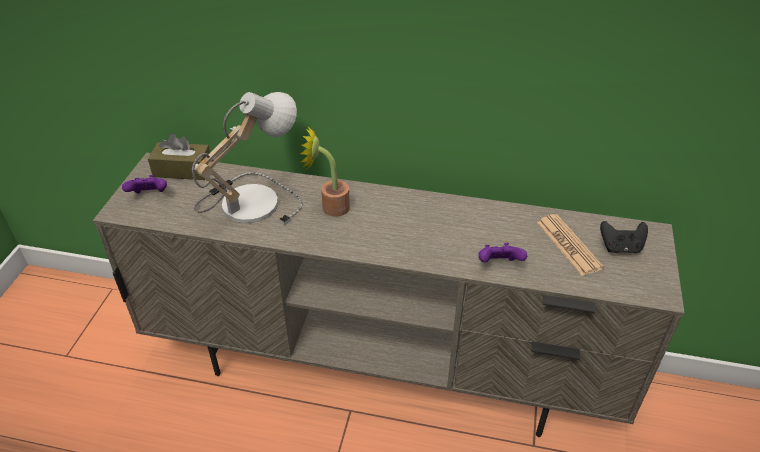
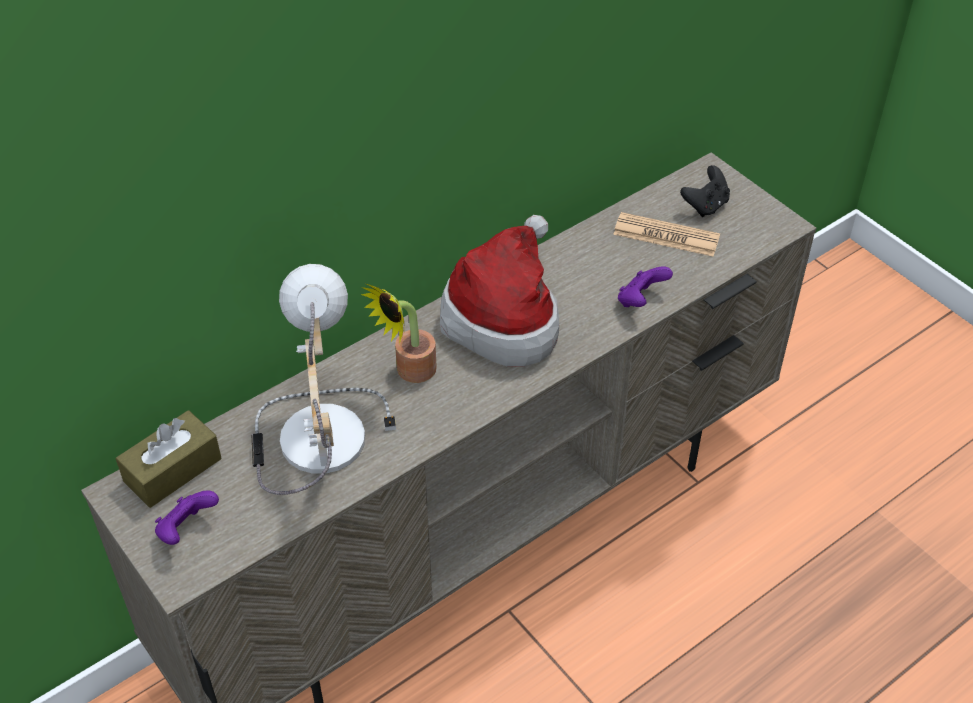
camera: 50 degrees left, 5 degrees up
none -> hat [440,215,559,367]

